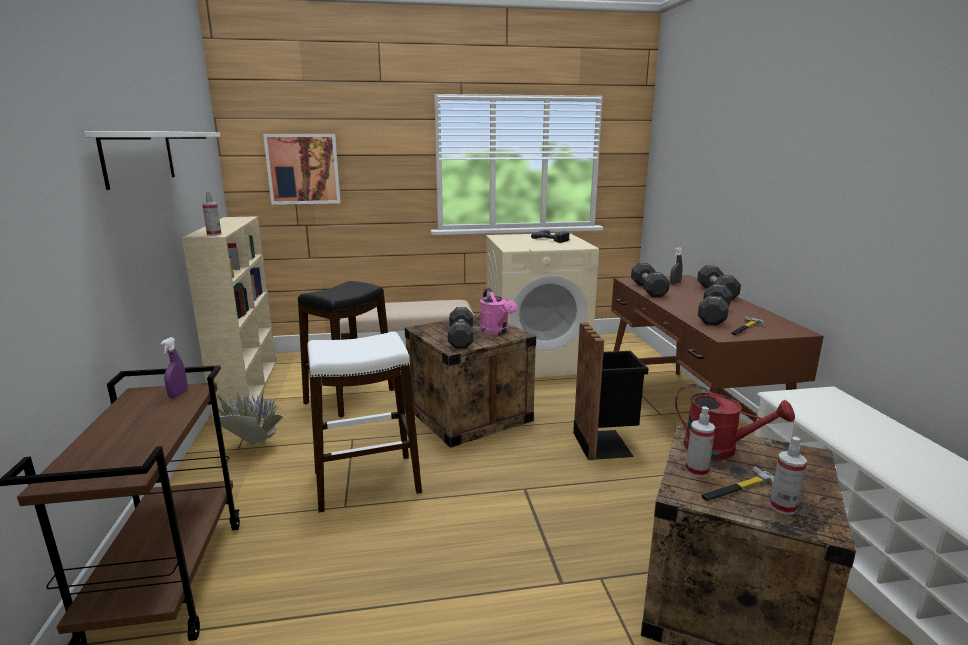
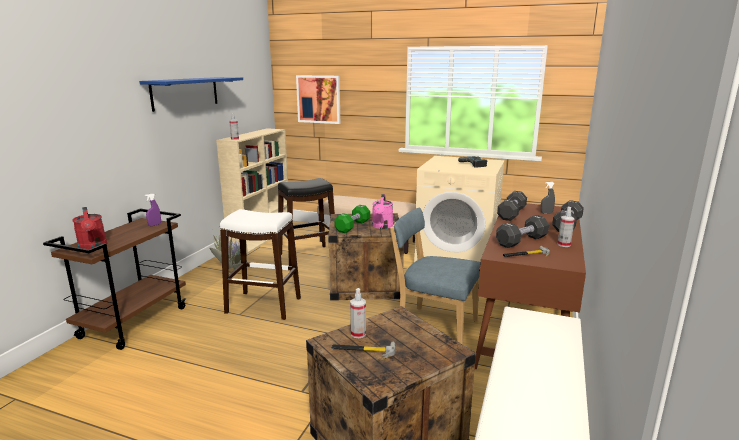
camera: 30 degrees right, 0 degrees up
white shelf [84,131,220,190] -> blue shelf [139,77,243,112]
black dumbbell [448,307,473,349] -> green dumbbell [334,205,370,233]
black trash can [573,323,649,460] -> blue chair [390,208,481,345]
red watering can [675,384,795,460] -> red watering can moved to [72,207,107,249]
spray bottle [769,437,807,515] -> spray bottle moved to [558,207,575,247]

